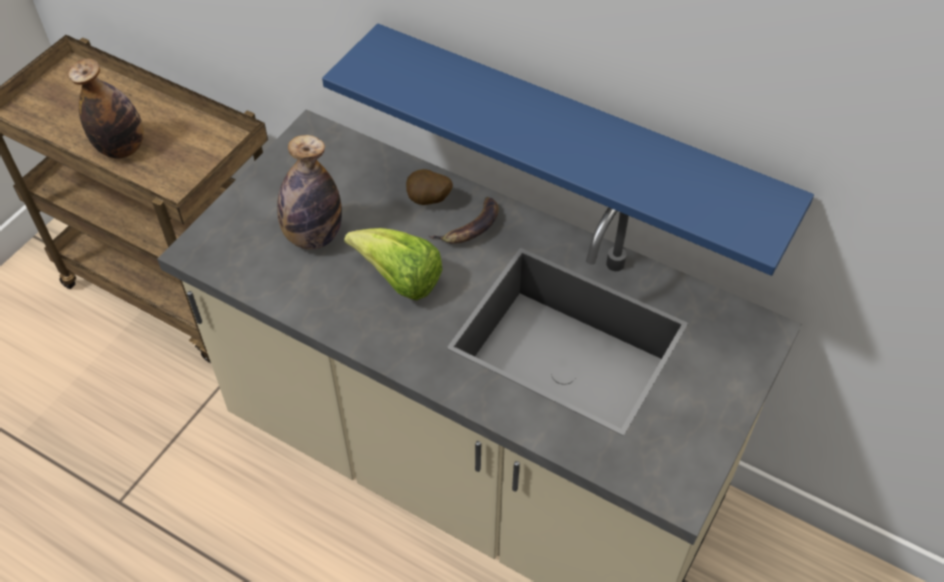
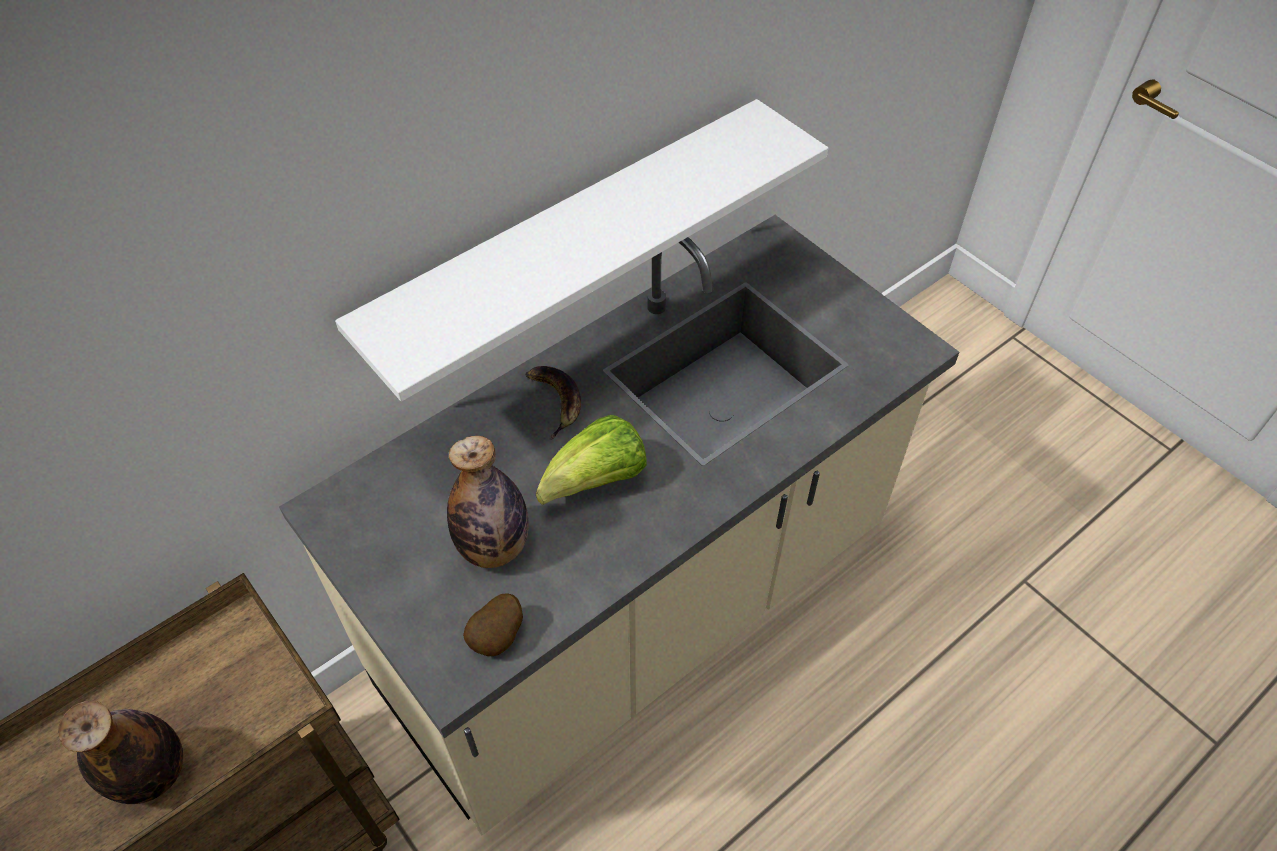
camera: 70 degrees left, 0 degrees up
blue shelf [322,23,814,276] -> white shelf [335,99,828,401]
potato [406,169,453,205] -> potato moved to [463,593,523,656]

